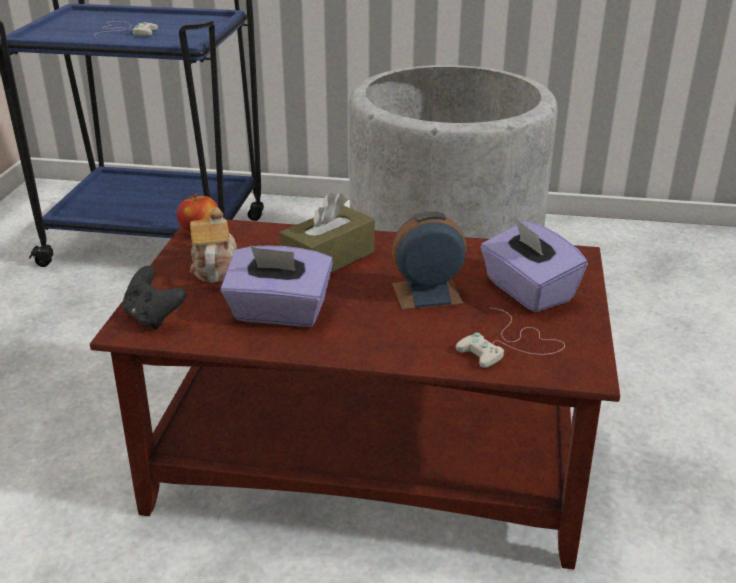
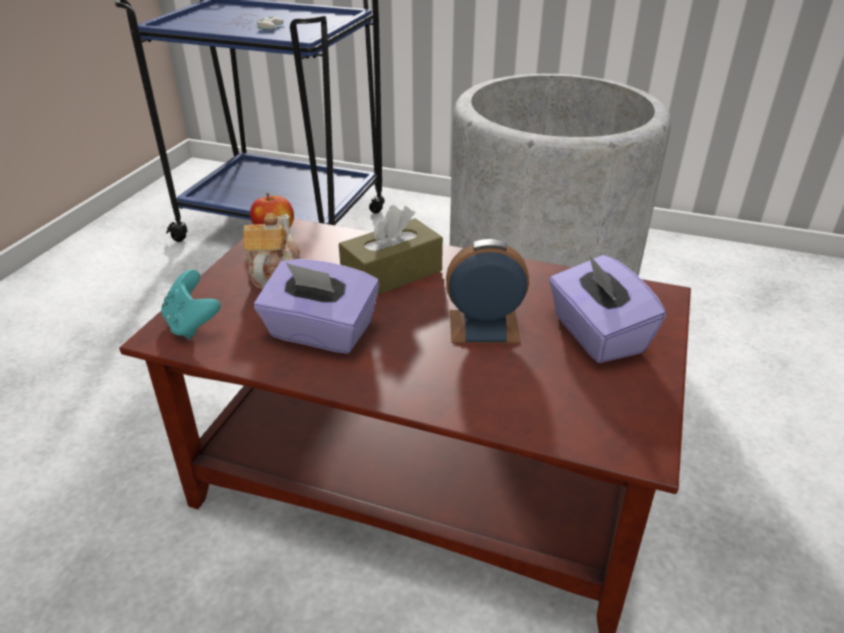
camera: 10 degrees right, 5 degrees up
black game controller [122,266,187,330] -> turquoise game controller [161,270,221,339]
white game controller [456,308,565,368] -> none

